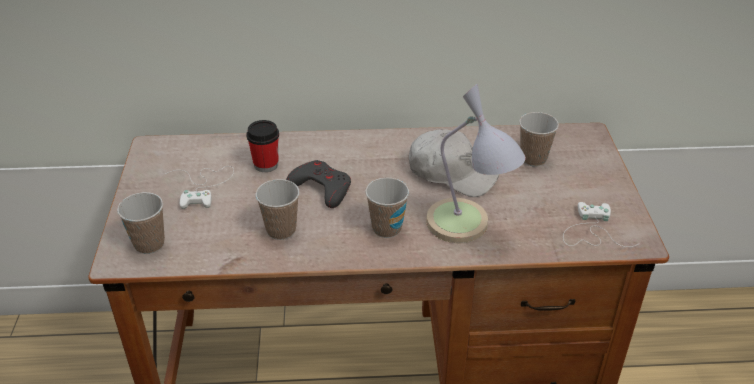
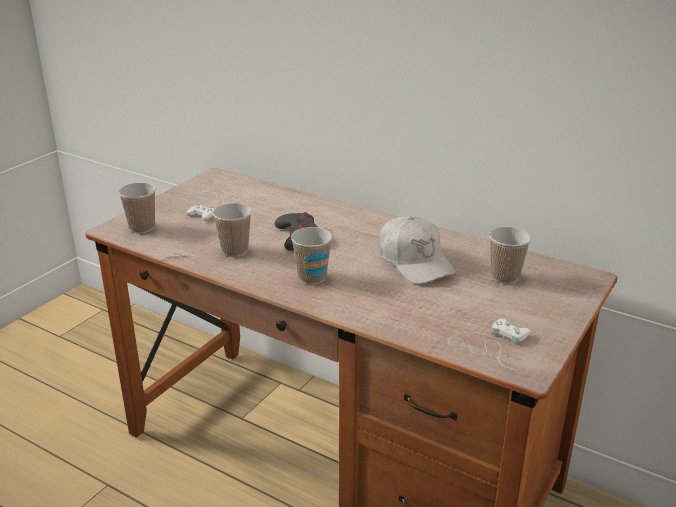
camera: 35 degrees right, 10 degrees down
cup [246,120,279,172] -> none
table lamp [426,84,526,243] -> none

